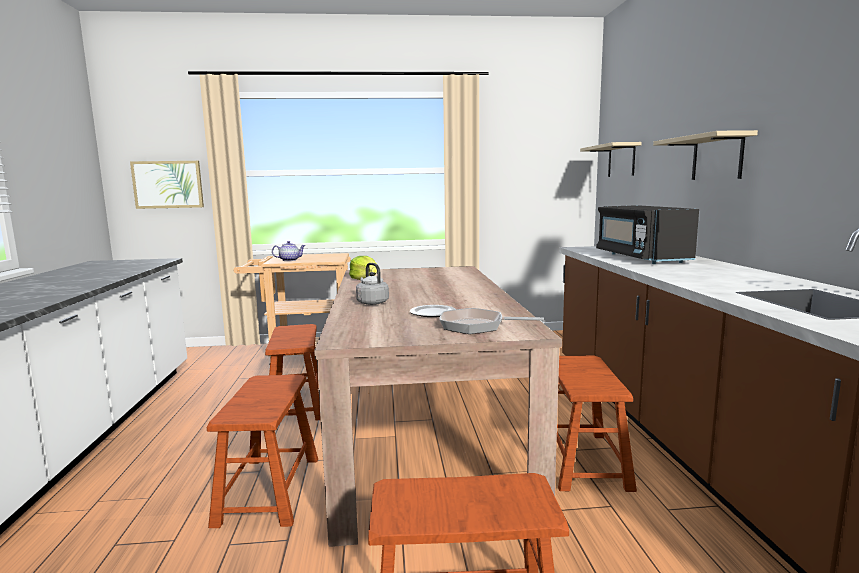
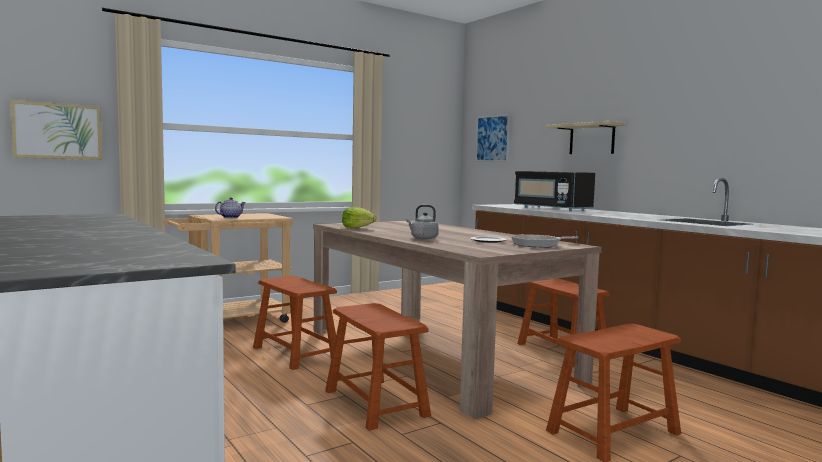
camera: 30 degrees left, 5 degrees down
beige shelf [580,142,642,177] -> picture [476,114,510,162]

